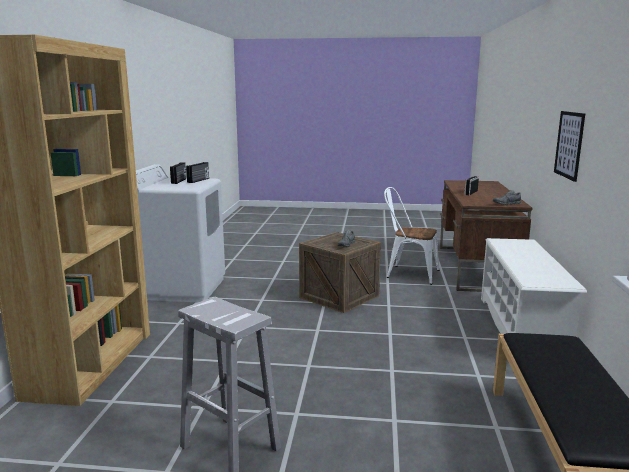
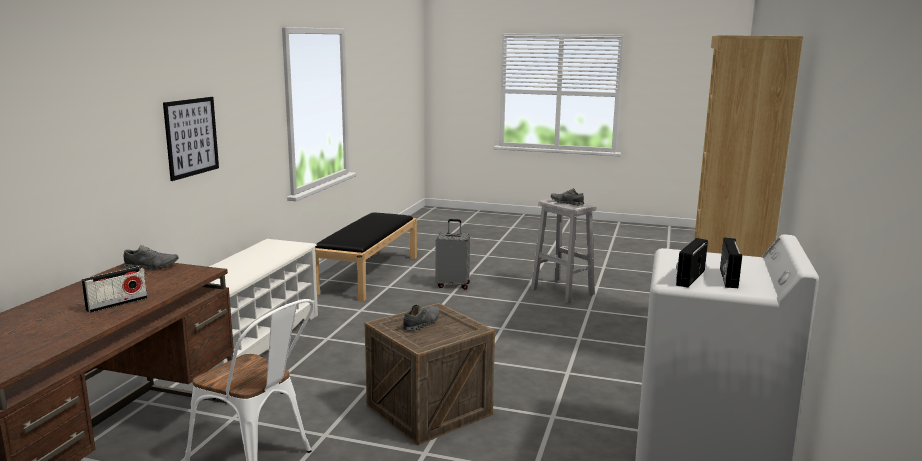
camera: 170 degrees left, 0 degrees up
none -> grey suitcase [435,219,470,289]
none -> grey shoe [551,188,584,206]

